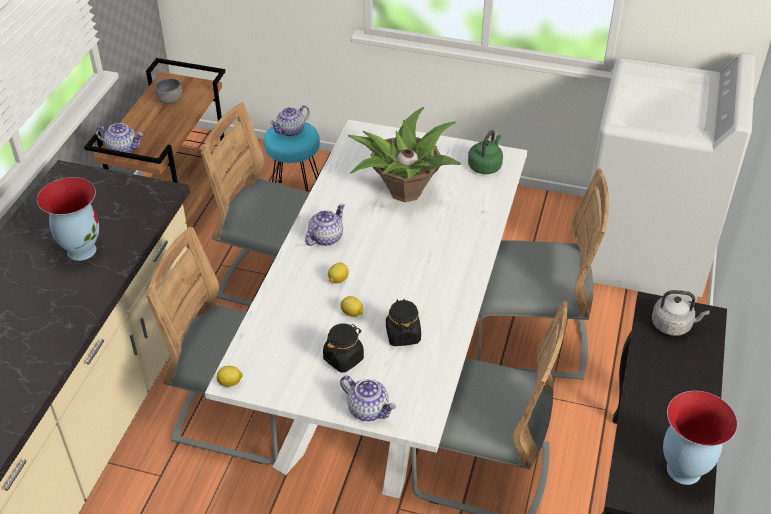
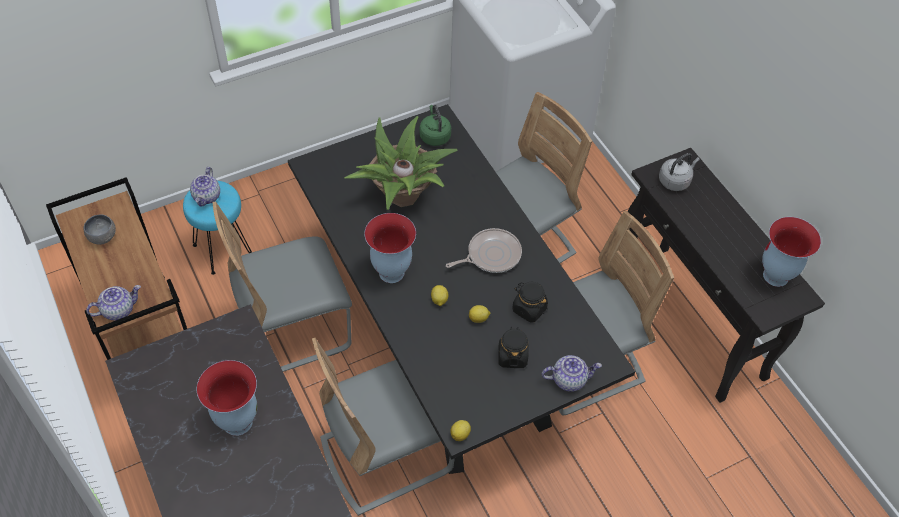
camera: 45 degrees left, 10 degrees up
white dining table [205,120,527,499] -> black dining table [288,104,635,474]
teapot [305,204,345,246] -> vase [364,213,416,283]
none -> frying pan [446,228,522,273]

